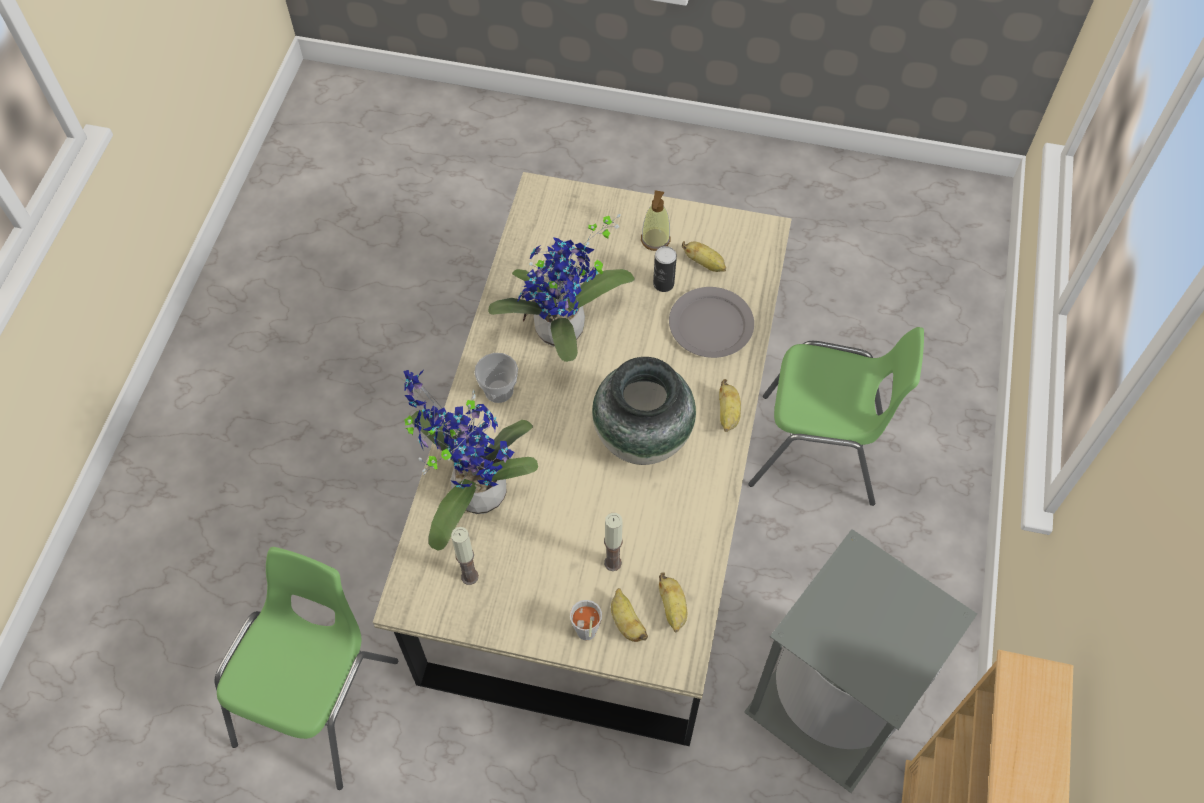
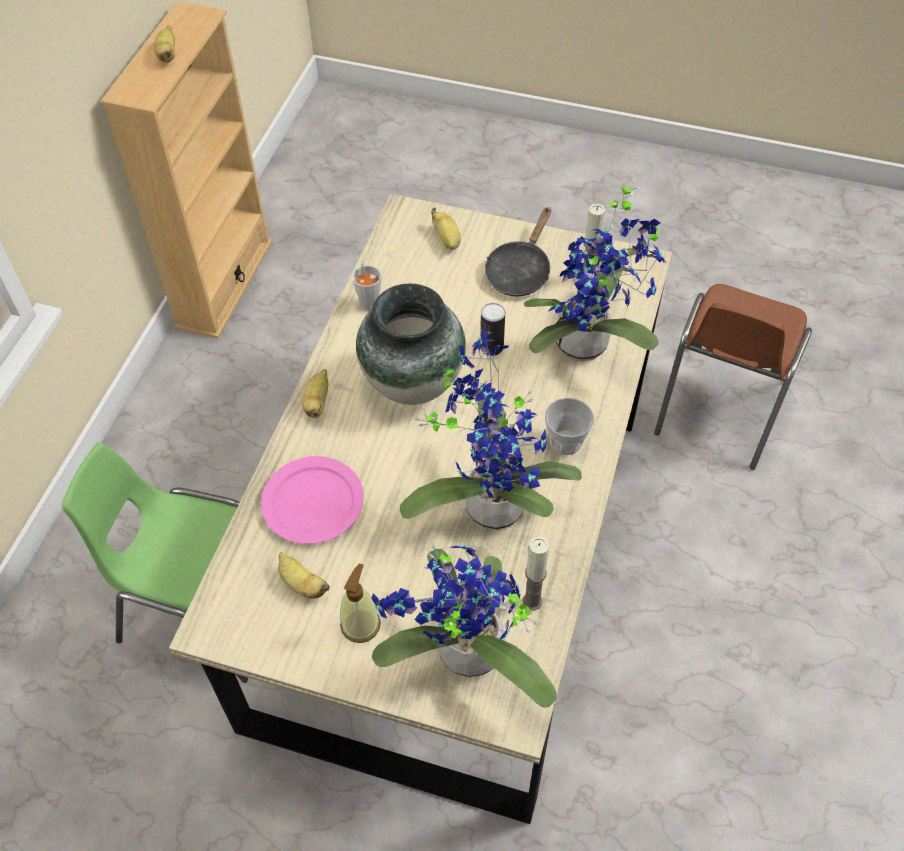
camera: 175 degrees left, 5 degrees down
green chair [214,547,398,790] -> brown chair [654,284,812,470]
grey cup [570,600,602,640] -> grey cup moved to [352,249,382,310]
candle [604,513,623,571] -> candle moved to [523,536,549,611]
can [653,246,677,292] -> can moved to [481,303,505,356]
banana [659,572,687,633] -> banana moved to [154,25,175,63]
grey plate [669,287,754,358] -> pink plate [261,456,364,544]
grey trash can [744,529,977,793] -> none
none -> potted plant [372,544,557,708]
none -> black frying pan [485,207,551,297]

